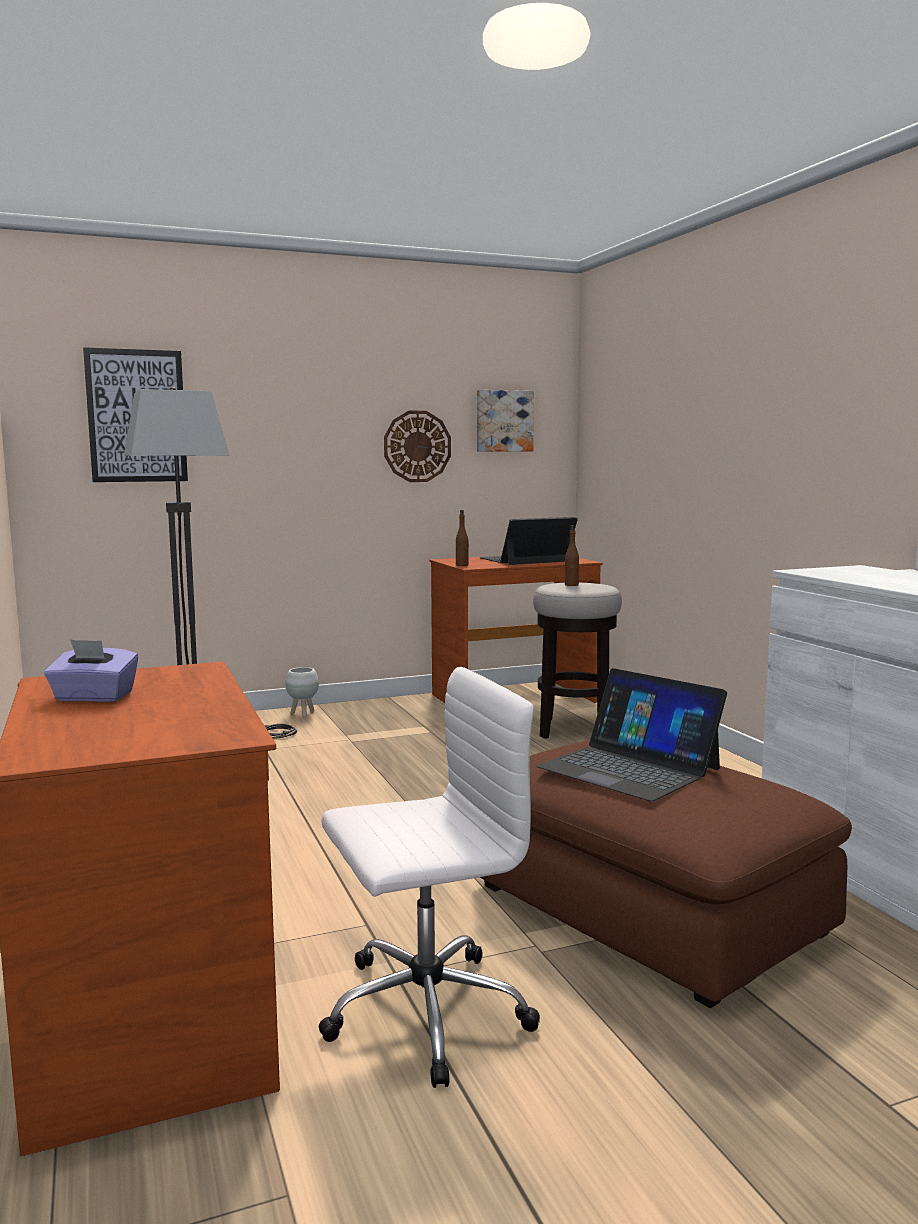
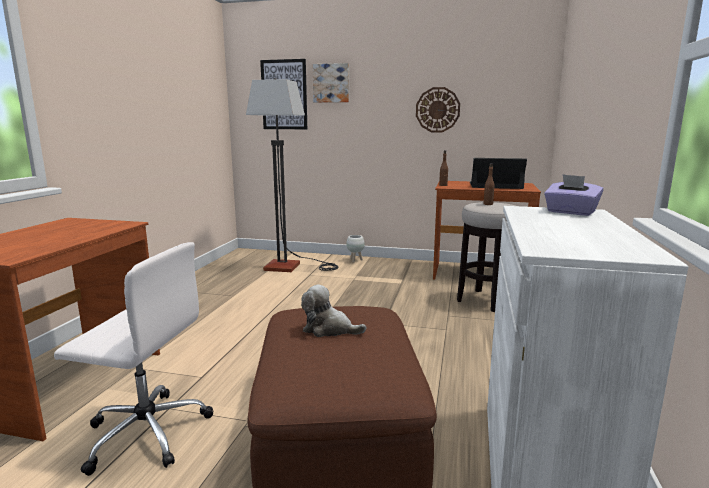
camera: 35 degrees right, 5 degrees up
purple tissue box [44,639,138,702] -> purple tissue box moved to [544,174,603,216]
picture [477,390,534,452] -> picture moved to [313,63,349,103]
laptop [536,668,727,801] -> plush toy [301,285,366,337]

